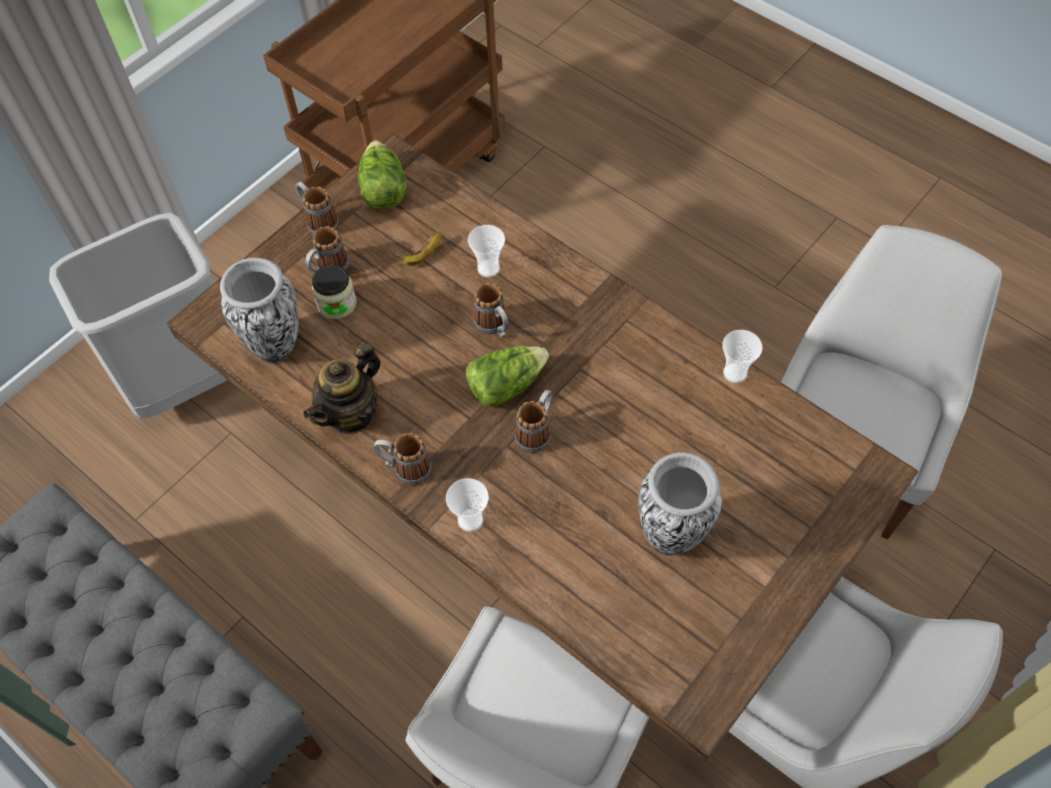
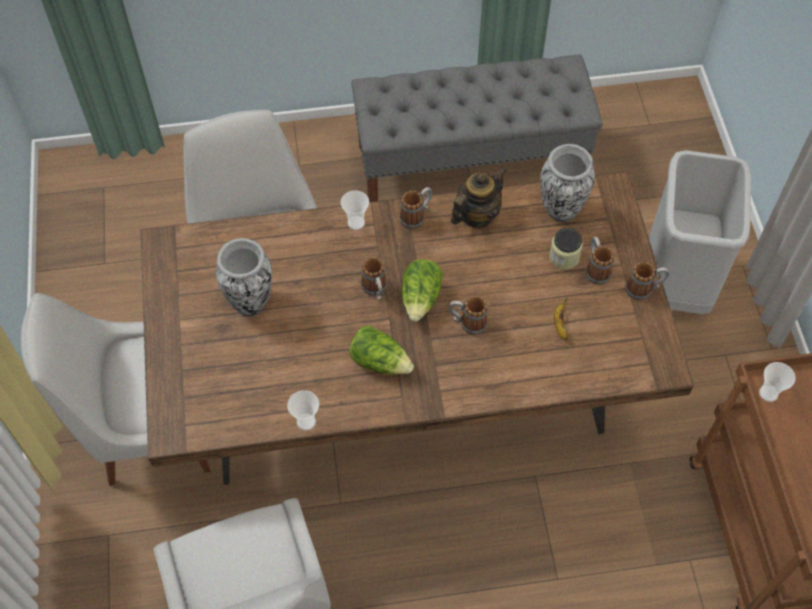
camera: 130 degrees right, 0 degrees up
teapot [303,342,381,435] -> teapot turned 60 degrees clockwise [451,167,507,228]
lettuce [358,140,407,209] -> lettuce moved to [349,325,414,374]
cup [468,225,505,277] -> cup moved to [759,362,795,402]

